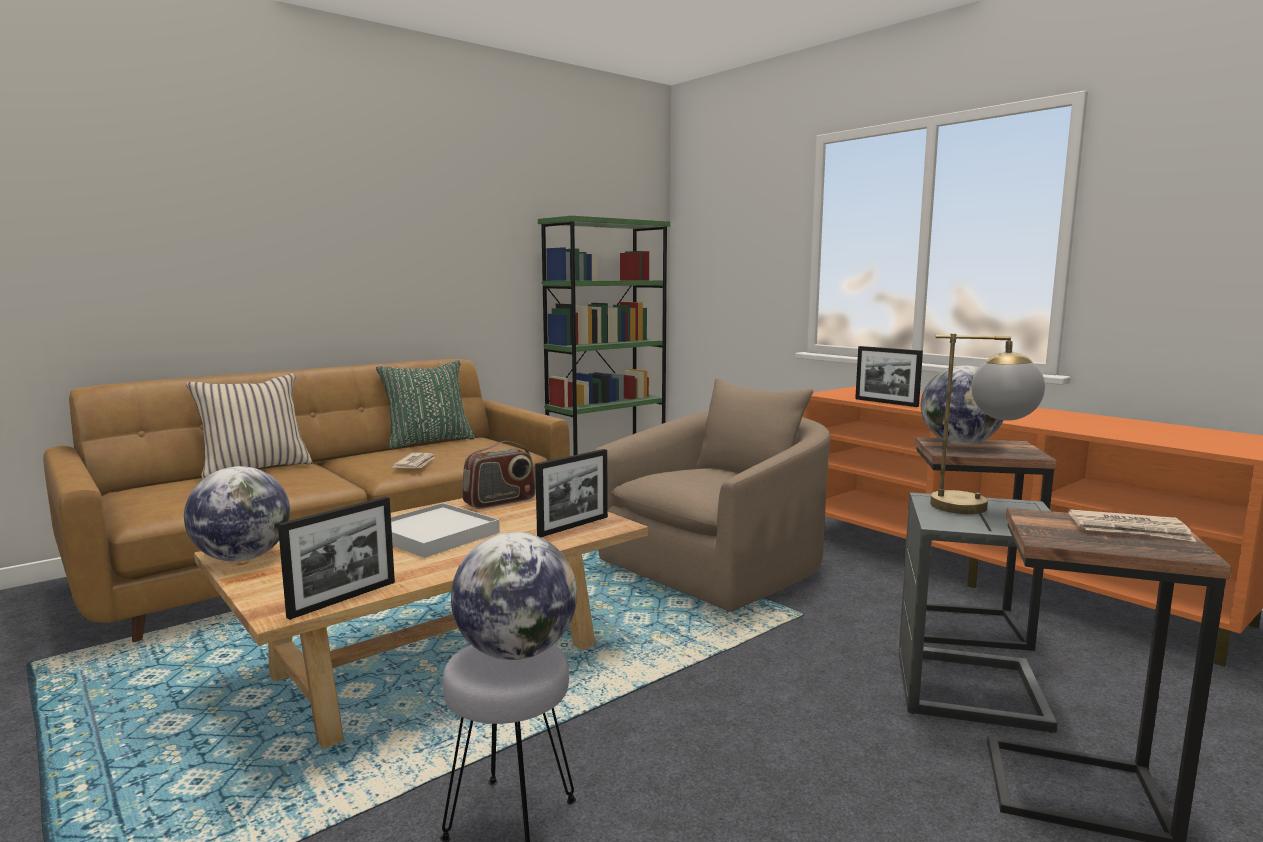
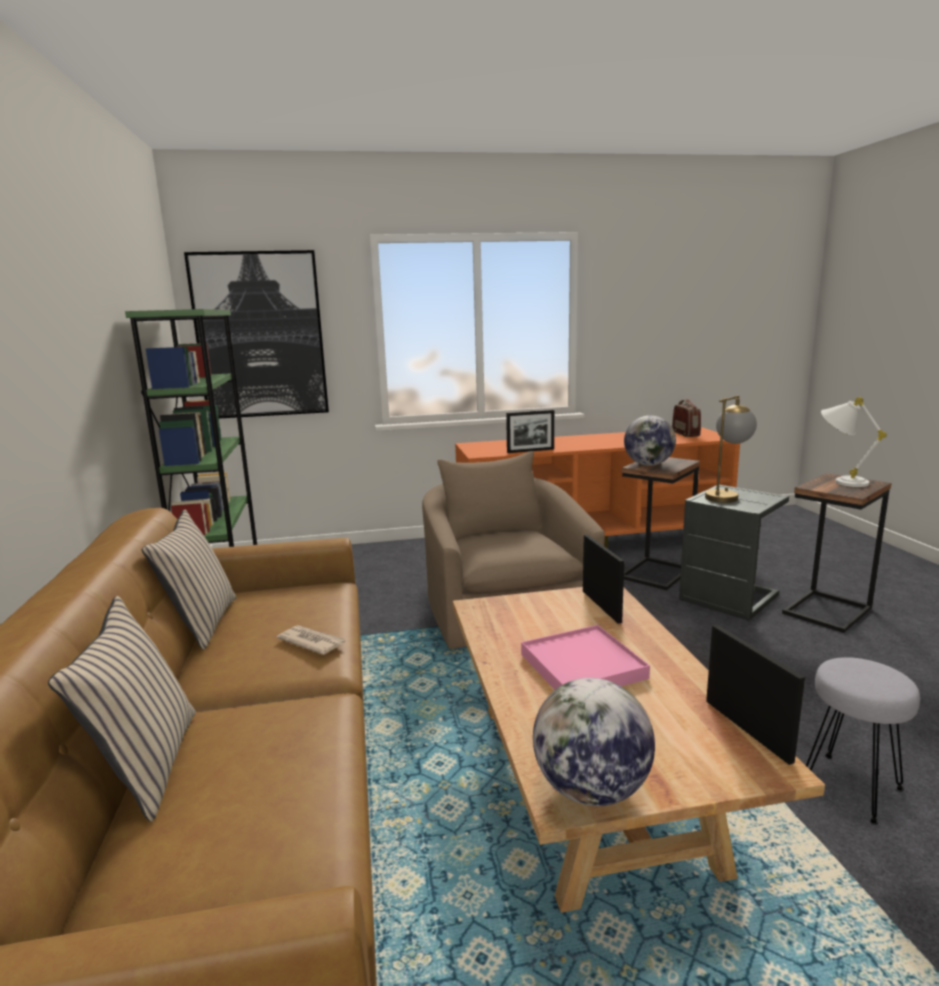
camera: 60 degrees left, 5 degrees up
green pillow [376,360,475,449] -> beige pillow [142,510,236,650]
white tray [391,503,500,558] -> pink tray [521,625,650,690]
globe [451,532,577,660] -> none
radio [462,441,536,509] -> radio moved to [672,399,701,437]
newspaper [1068,509,1196,542] -> white table lamp [821,397,887,487]
none -> picture [184,250,329,418]

